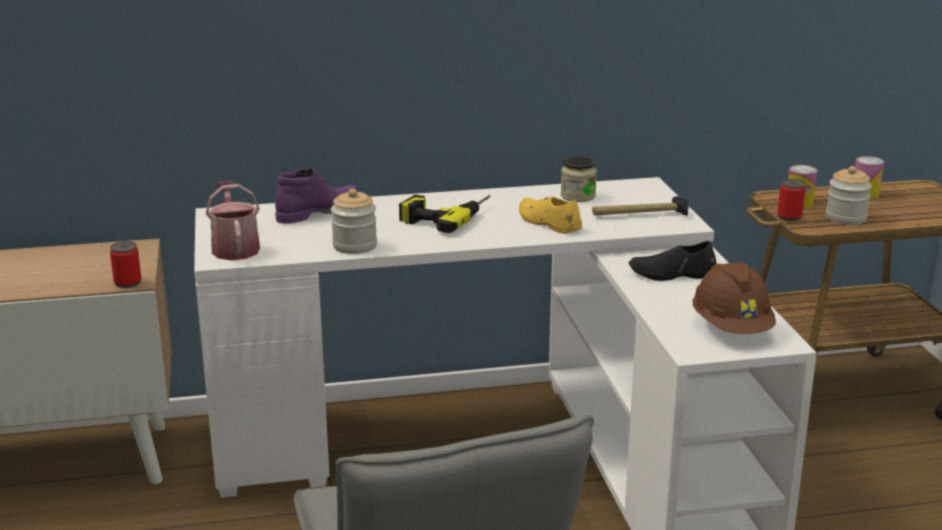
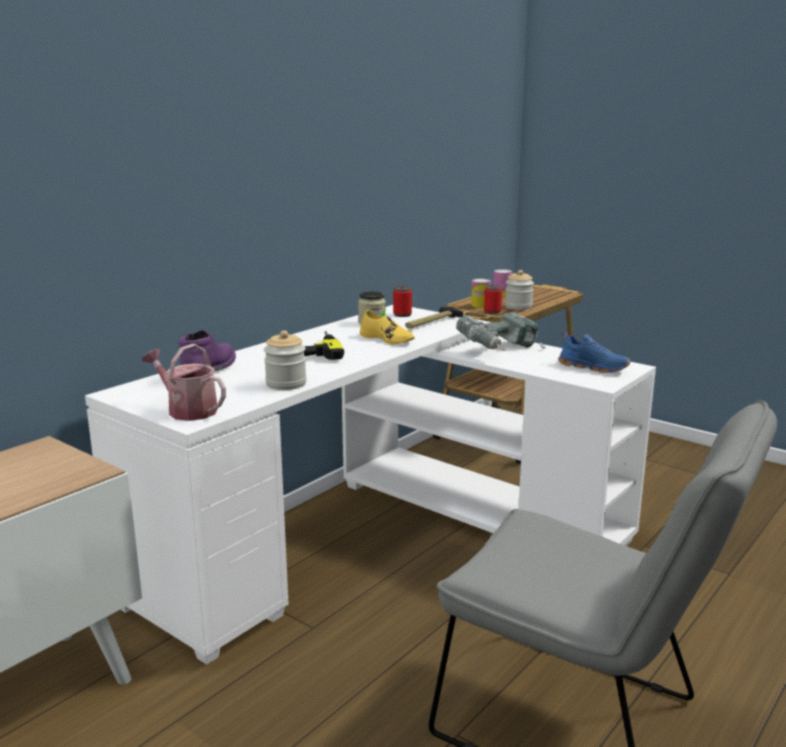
camera: 40 degrees left, 5 degrees down
can [110,241,141,288] -> can moved to [393,286,412,317]
yellow shoe [519,197,582,234] -> yellow shoe turned 150 degrees counterclockwise [360,310,415,344]
black shoe [629,241,717,281] -> power drill [456,312,546,351]
brown hard hat [693,262,776,334] -> blue shoe [558,333,630,373]

